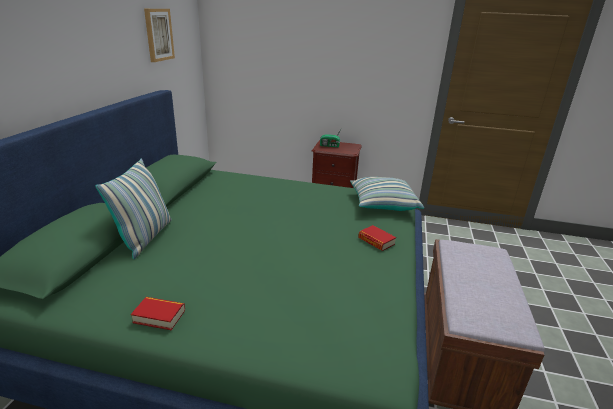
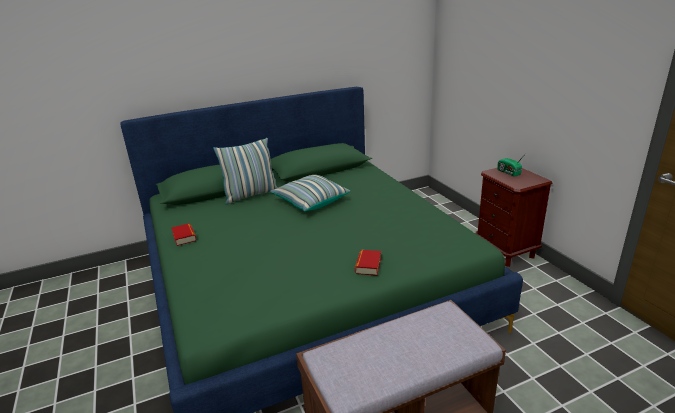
camera: 55 degrees right, 0 degrees up
picture [144,9,175,62] -> none
pillow [350,177,424,211] -> pillow moved to [270,175,350,211]

